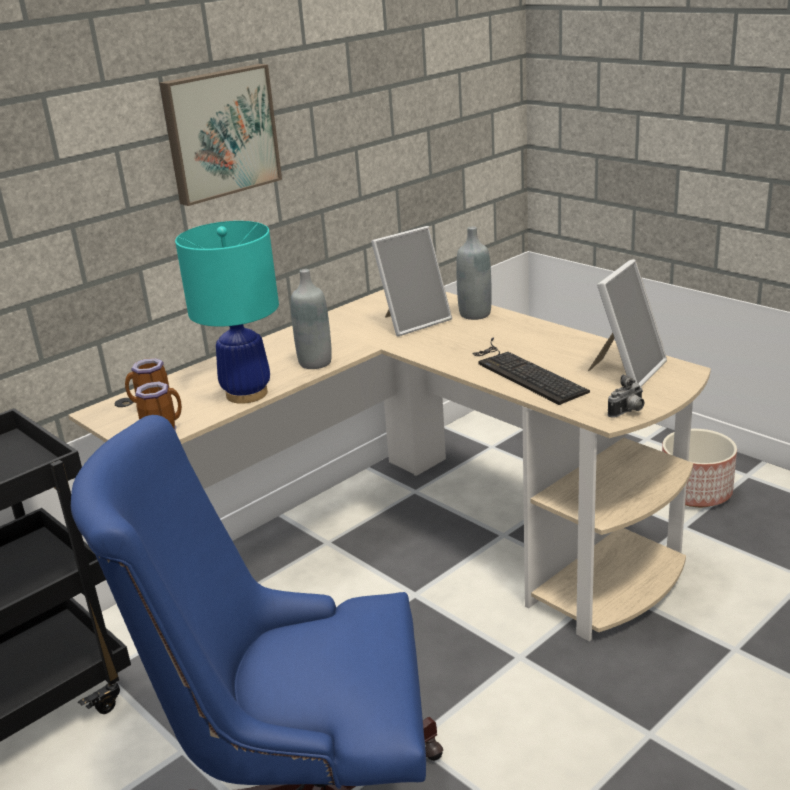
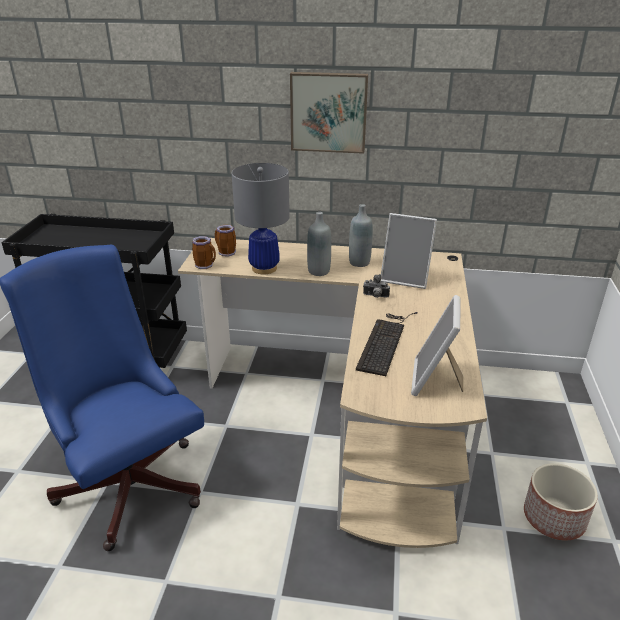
camera: 50 degrees right, 5 degrees up
turquoise table lamp [175,221,279,404] -> grey table lamp [232,163,290,274]
grey bottle [456,226,492,320] -> grey bottle moved to [349,204,373,267]
picture frame [588,259,667,387] -> picture frame turned 105 degrees clockwise [411,295,463,396]
camera [608,374,644,417] -> camera moved to [363,274,390,298]

